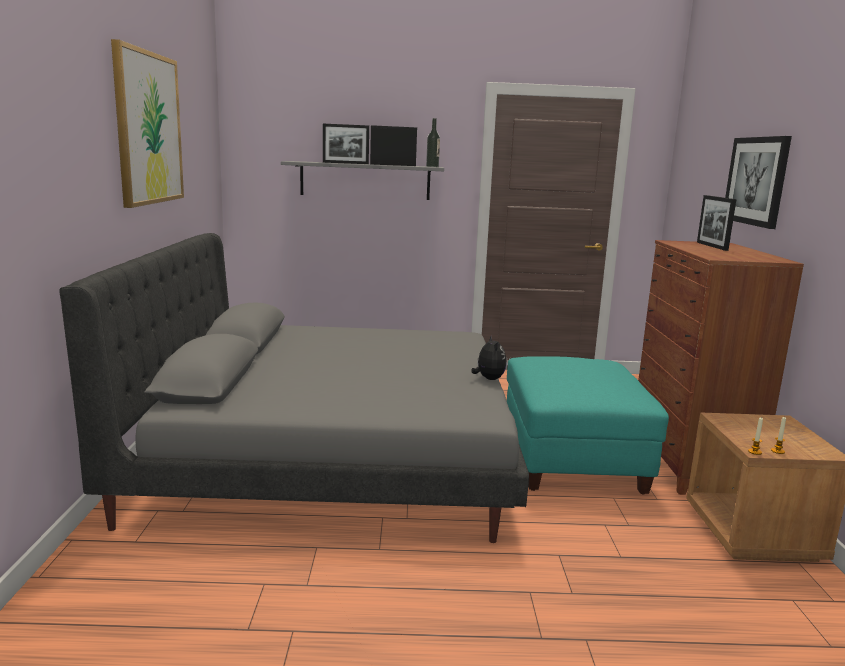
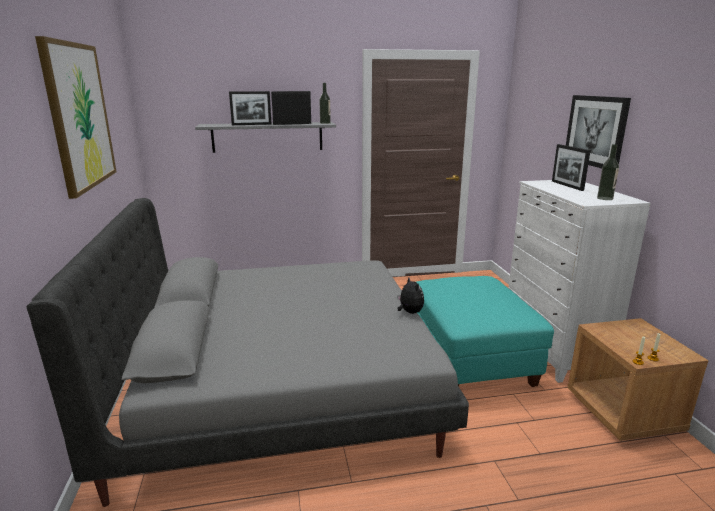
camera: 10 degrees left, 5 degrees up
brown dresser [638,240,804,495] -> white dresser [509,180,651,383]
none -> bottle [597,144,619,200]

